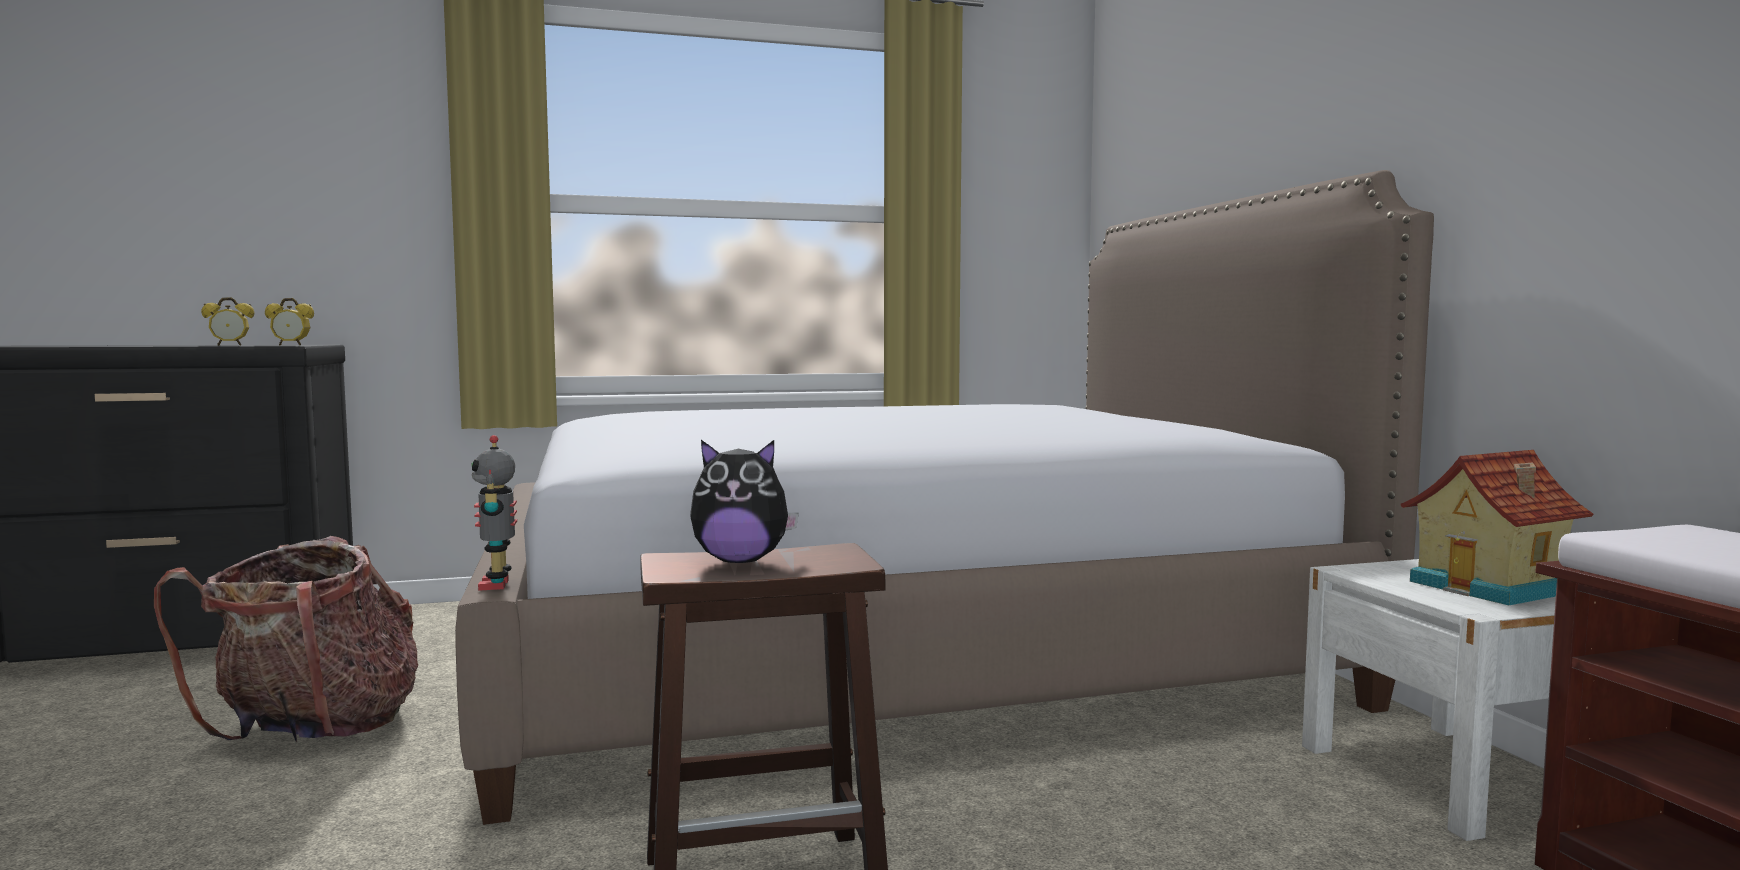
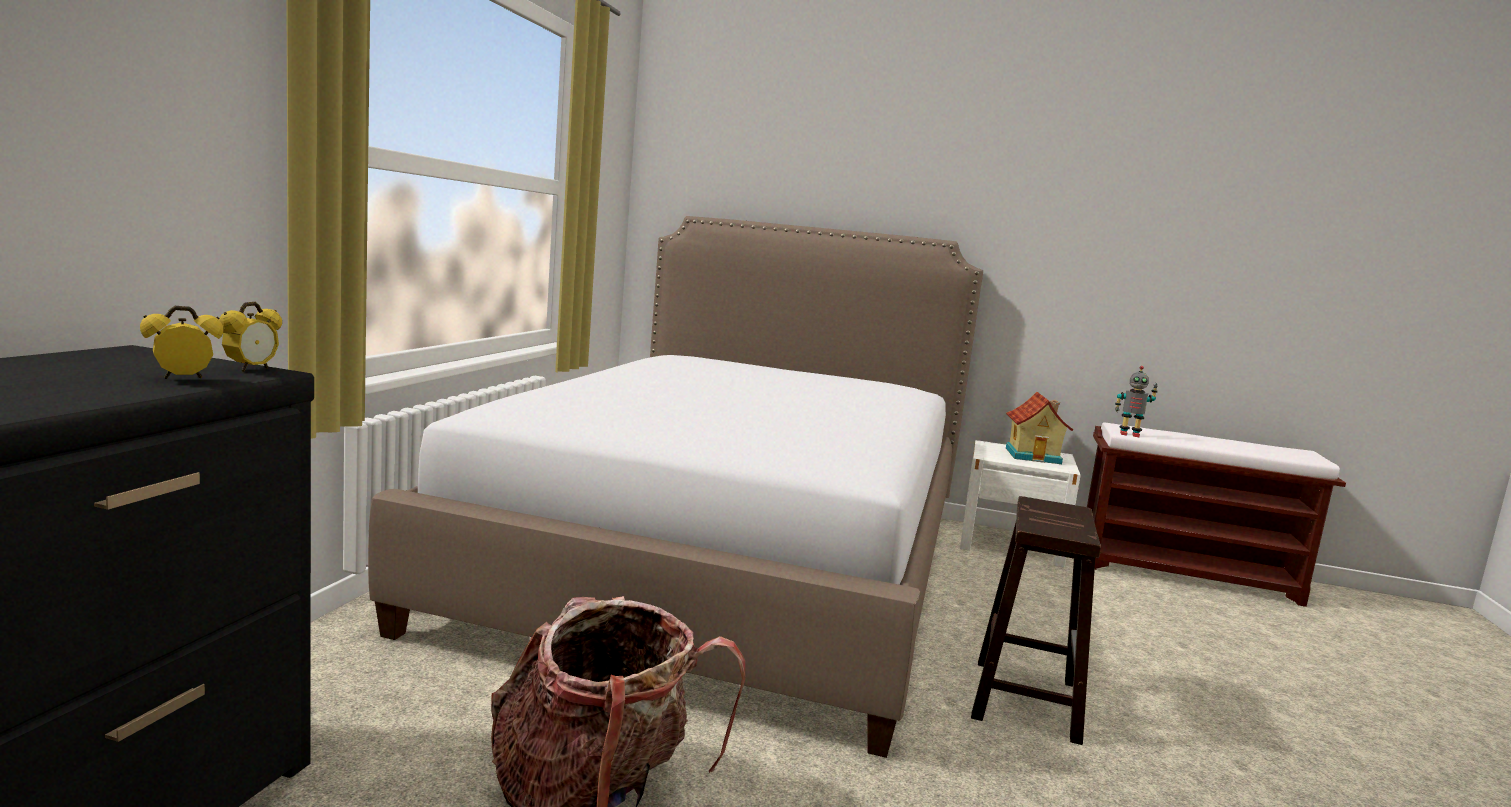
camera: 60 degrees left, 5 degrees up
alarm clock [201,297,254,346] -> alarm clock turned 135 degrees counterclockwise [140,306,223,379]
toy robot [471,435,517,591] -> toy robot moved to [1115,366,1158,437]
plush toy [690,440,799,563] -> none

